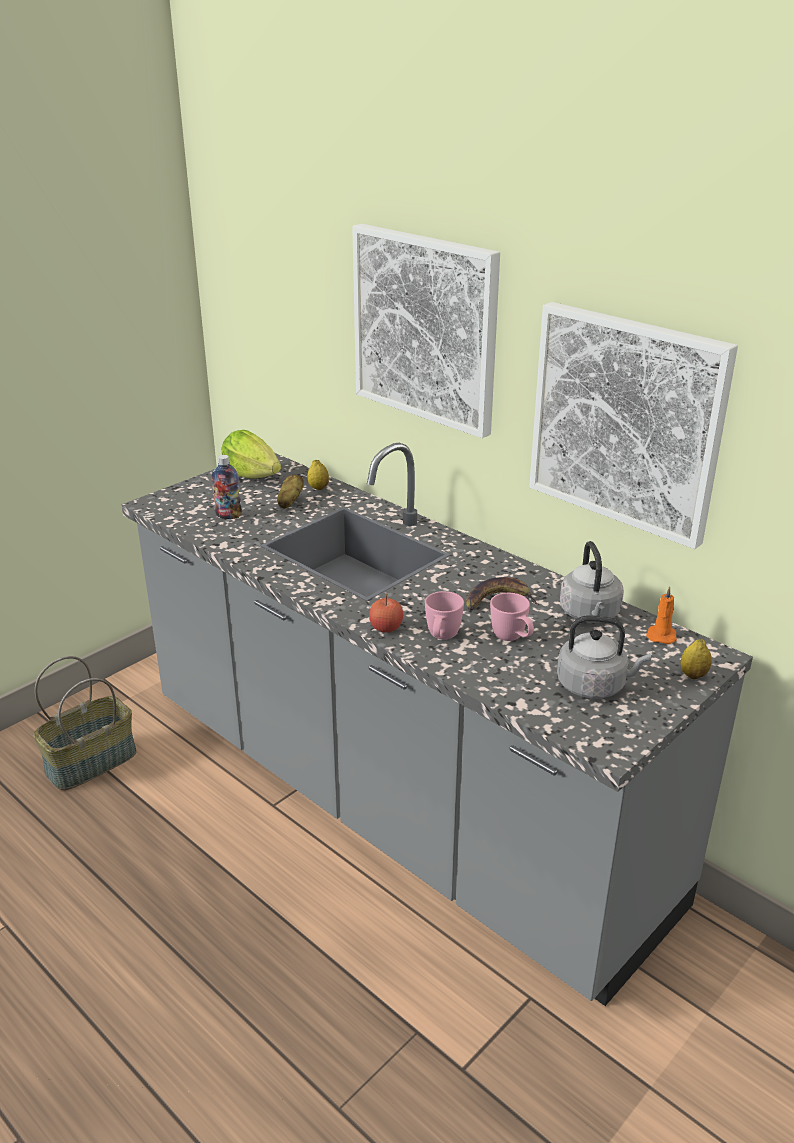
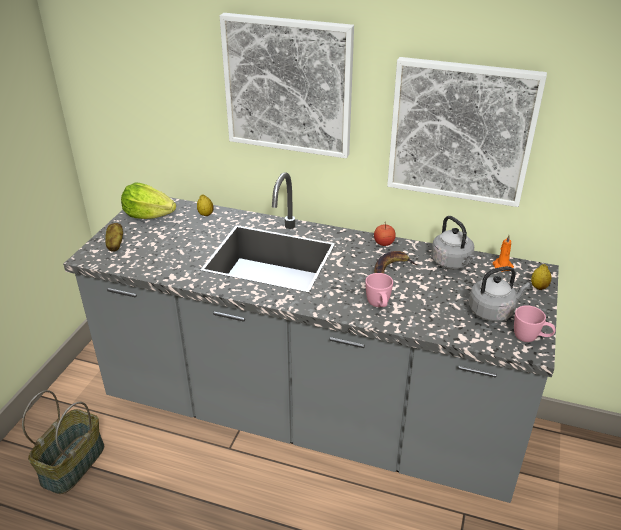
camera: 25 degrees left, 5 degrees up
bottle [211,455,242,519] -> none
potato [277,475,304,509] -> potato moved to [105,223,123,252]
apple [369,594,403,633] -> apple moved to [374,223,396,246]
pink mug [490,593,534,641] -> pink mug moved to [514,305,556,342]

